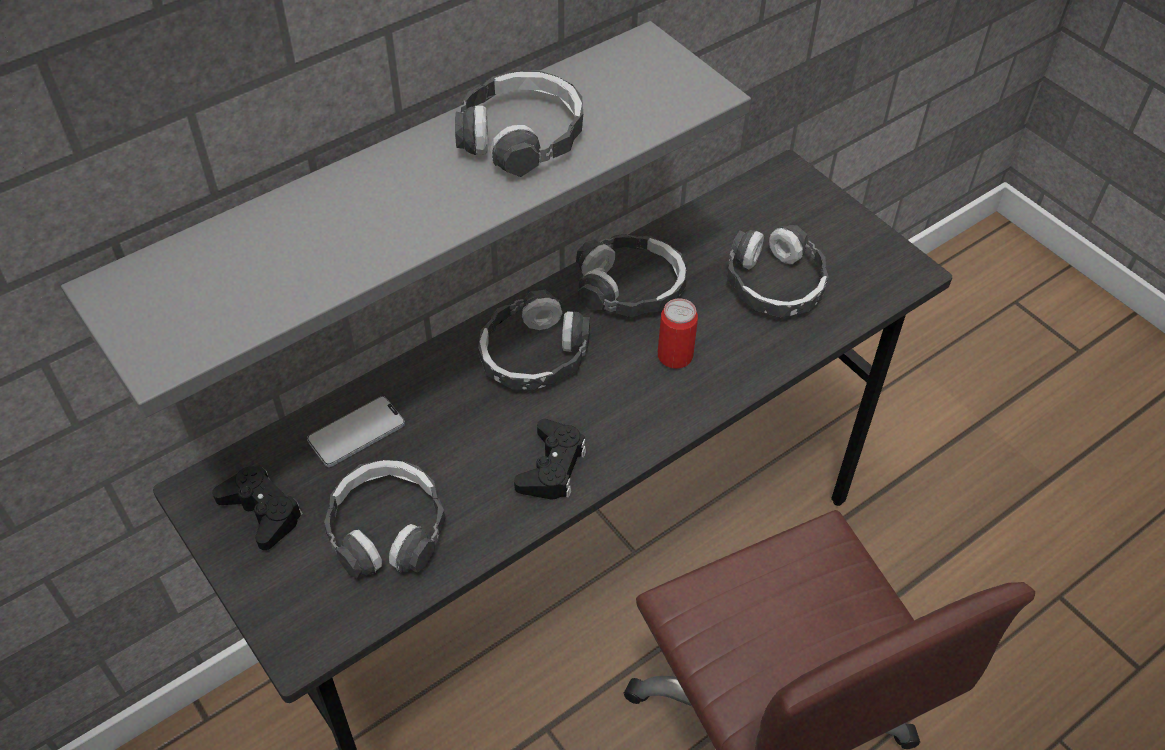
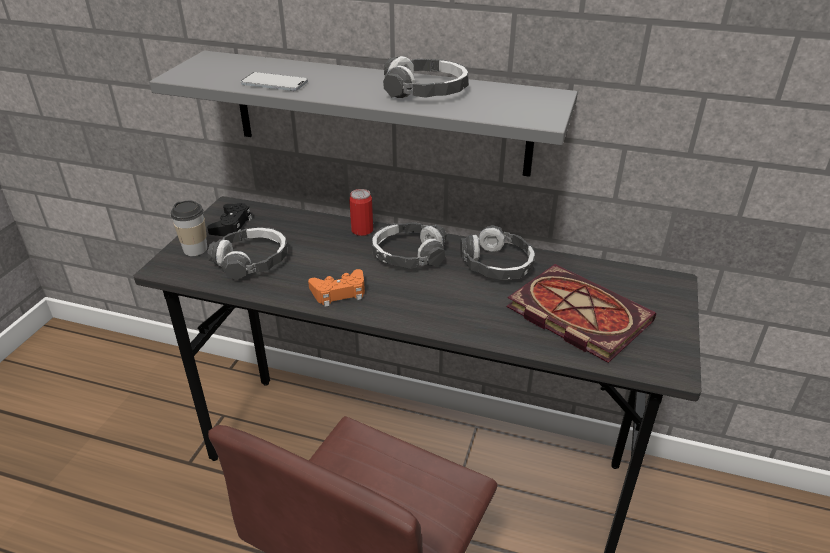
camera: 55 degrees right, 15 degrees down
phone [307,396,405,467] -> phone moved to [241,72,308,91]
black game controller [514,419,586,499] -> orange game controller [308,269,365,307]
can [658,298,698,368] -> can moved to [349,189,373,236]
headphones [727,225,829,318] -> book [507,264,656,363]
none -> cup [171,201,207,256]

